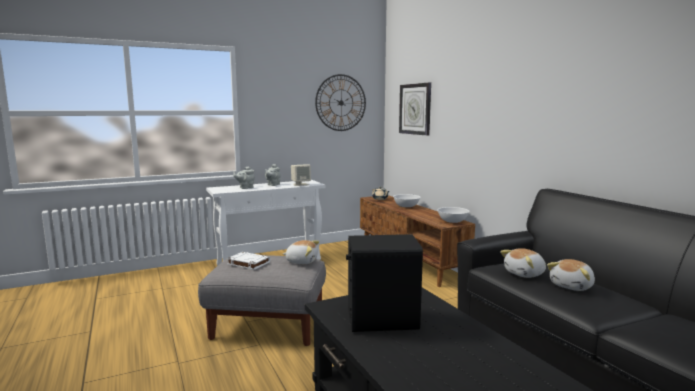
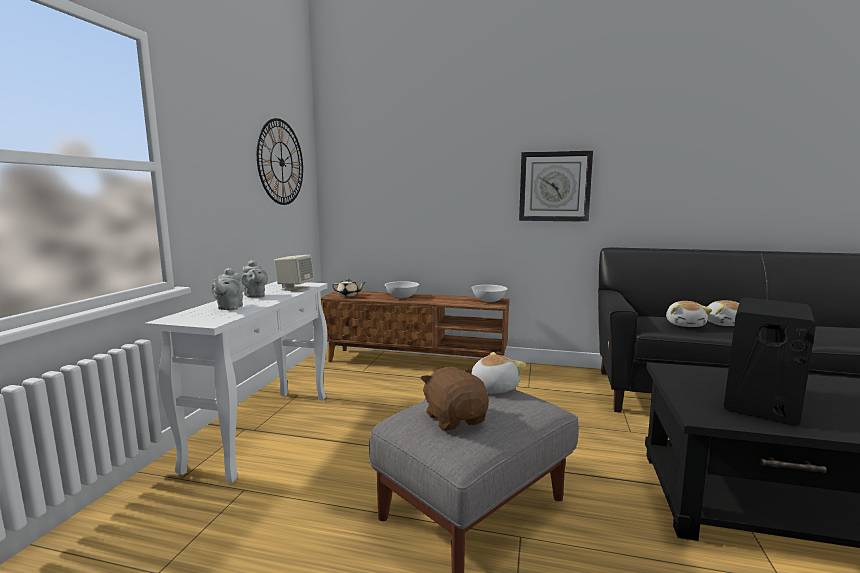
camera: 50 degrees left, 0 degrees up
white book [227,252,270,270] -> brown plush toy [420,367,489,431]
wall clock [399,83,431,136] -> wall clock moved to [519,151,593,222]

